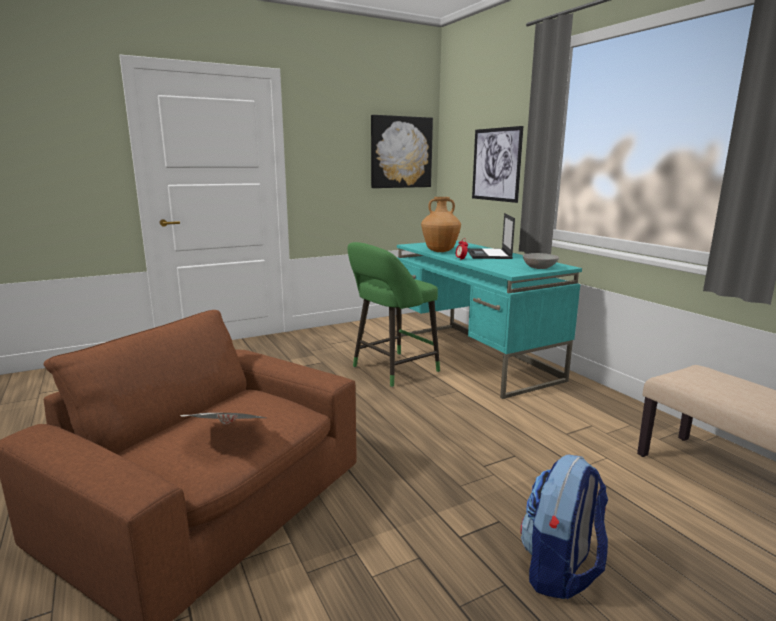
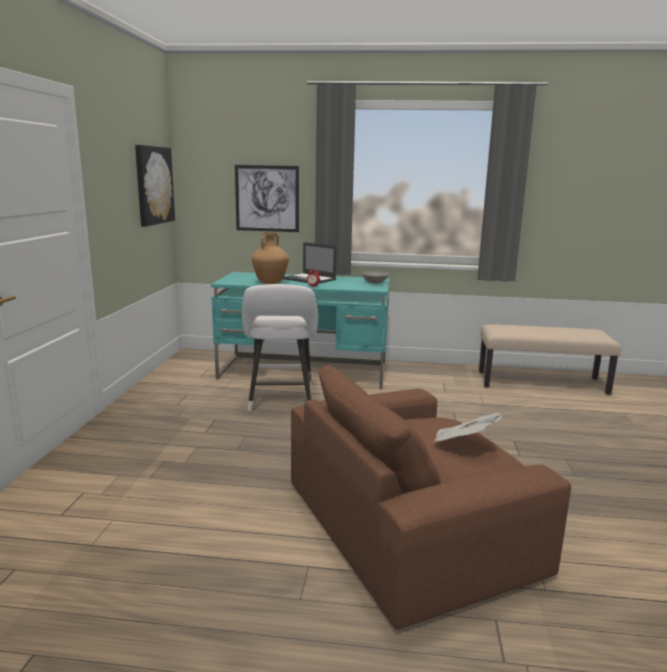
camera: 55 degrees left, 0 degrees up
green stool [348,242,440,387] -> white stool [242,284,318,412]
backpack [520,455,608,599] -> none

